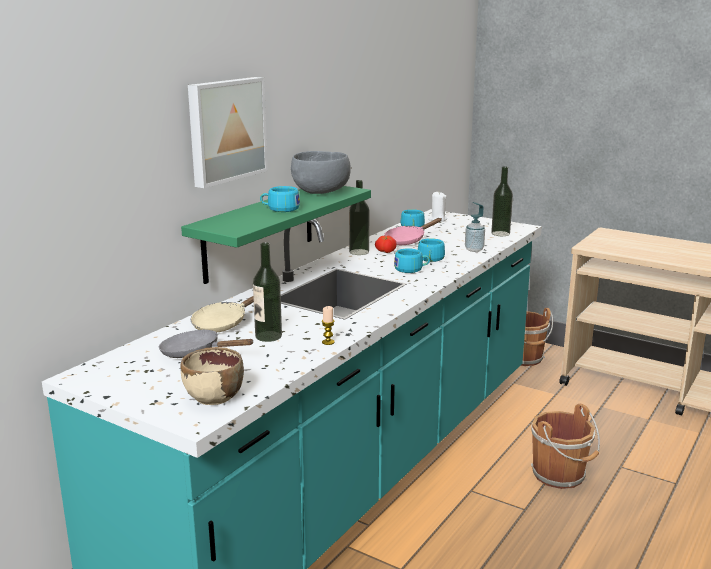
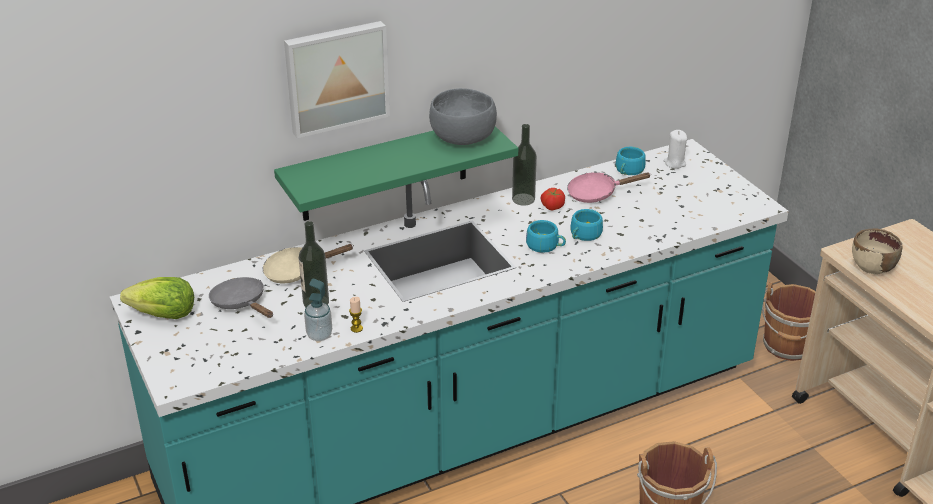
camera: 30 degrees right, 15 degrees up
beige bowl [181,347,244,405] -> beige bowl moved to [852,229,902,274]
turquoise cup [260,186,300,212] -> none
soap dispenser [465,202,485,252] -> soap dispenser moved to [304,279,332,341]
bottle [491,167,513,236] -> none
none -> lettuce [120,277,194,319]

